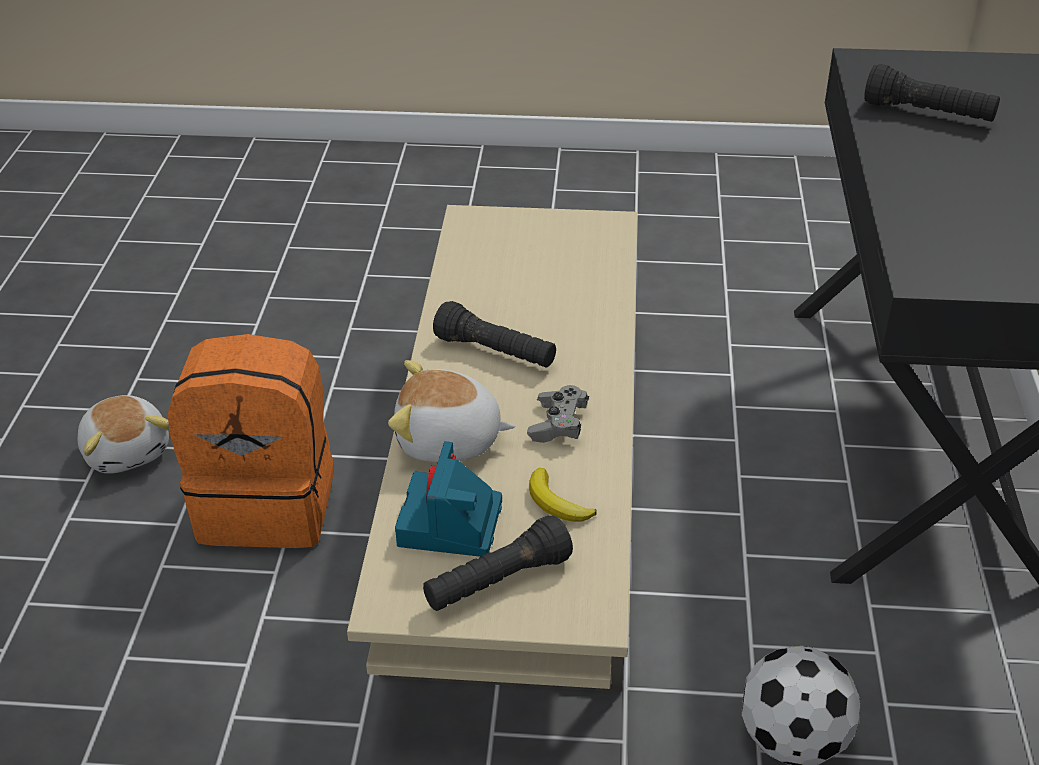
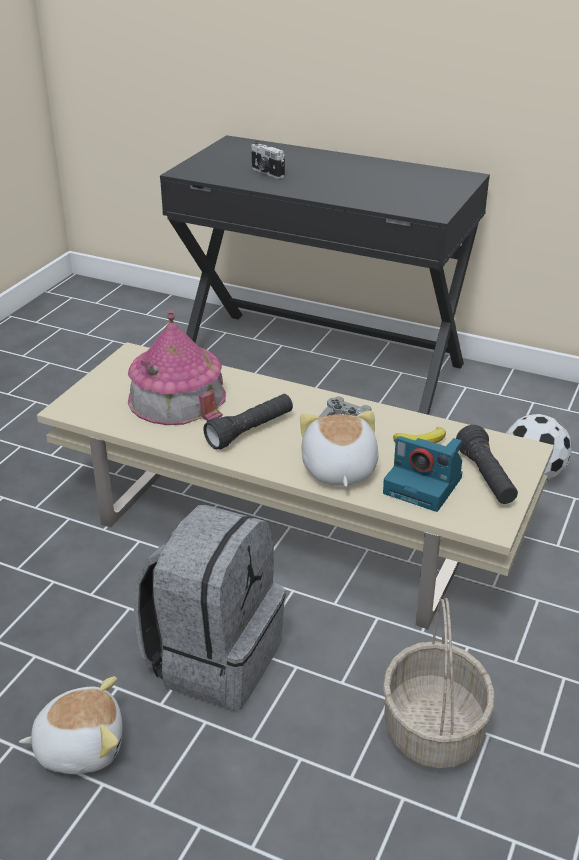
camera: 70 degrees left, 5 degrees down
orange backpack [168,334,334,548] -> grey backpack [134,505,286,710]
plush toy [388,360,515,462] -> plush toy turned 150 degrees clockwise [300,411,379,487]
black flashlight [864,64,1000,122] -> camera [251,141,285,179]
none -> toy house [128,310,226,425]
none -> basket [383,598,495,769]

